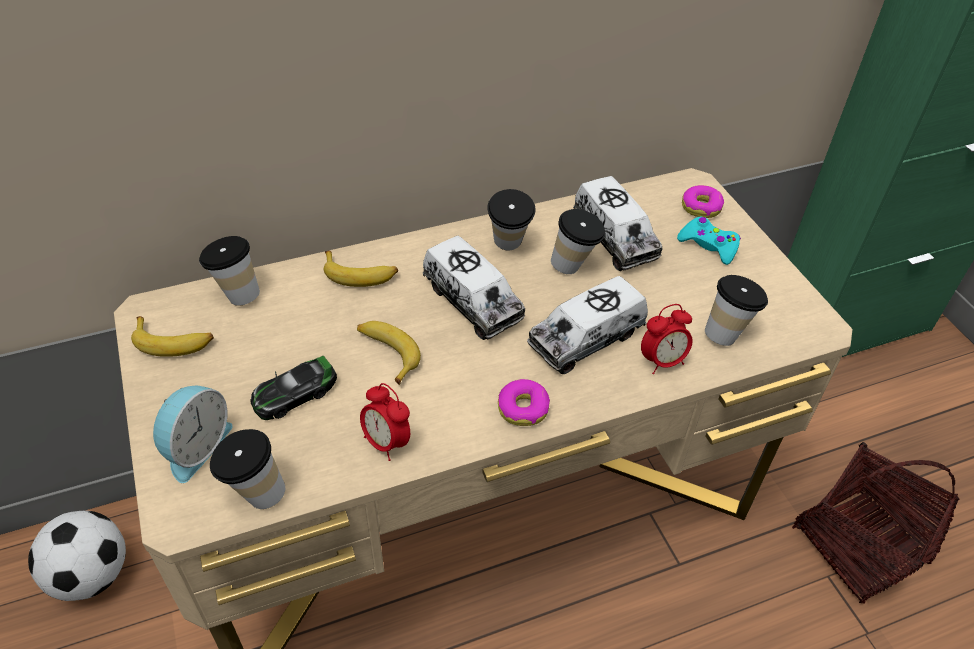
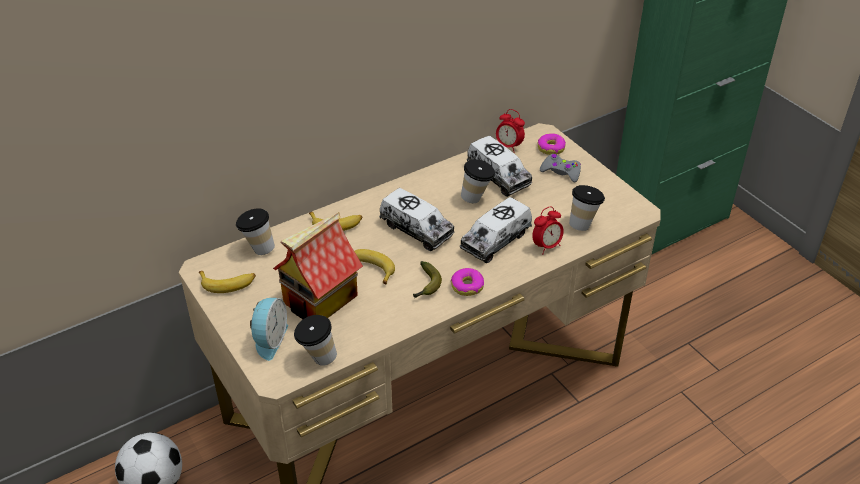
camera: 10 degrees left, 5 degrees down
toy car [250,356,337,420] -> toy house [273,212,363,319]
alarm clock [360,383,410,461] -> alarm clock moved to [496,109,525,153]
cup [487,189,535,250] -> none
turquoise game controller [677,217,741,265] -> grey game controller [540,154,581,182]
basket [792,442,960,604] -> none
none -> banana [413,261,442,298]

